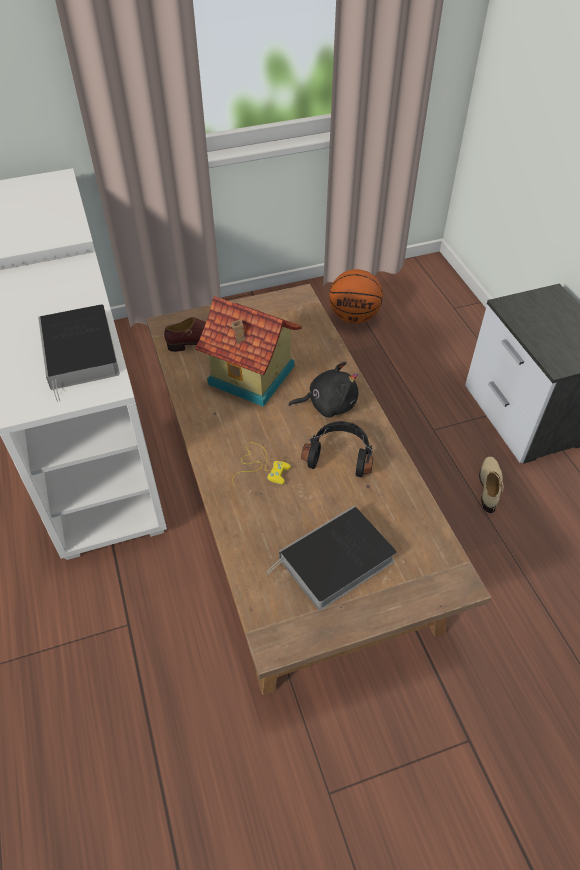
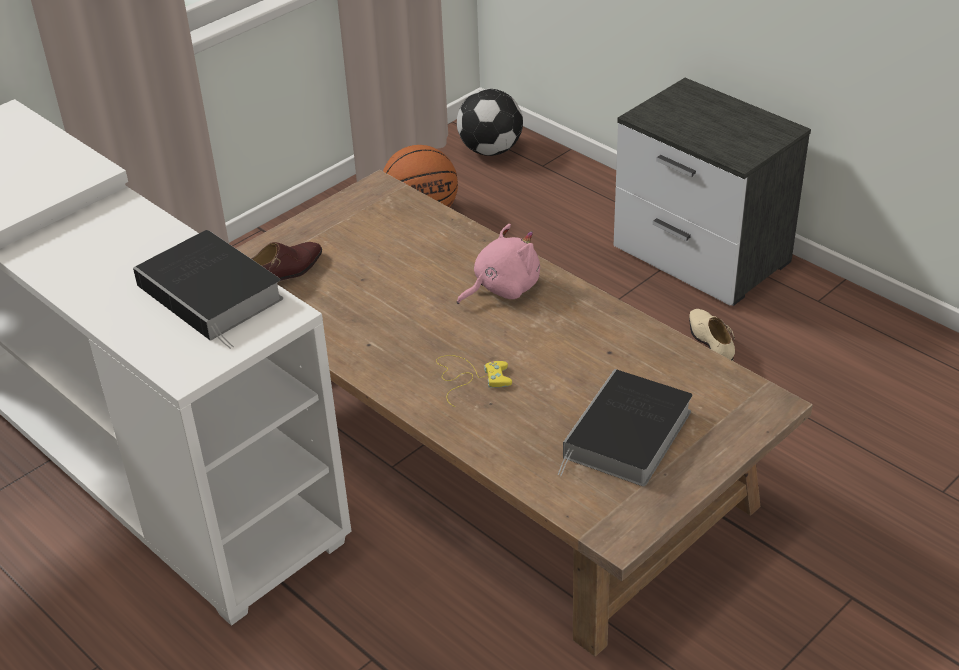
camera: 25 degrees left, 10 degrees down
toy house [195,296,302,407] -> none
black plush toy [289,362,358,418] -> pink plush toy [457,224,540,304]
black headphones [301,421,373,478] -> none
none -> football [457,89,523,156]

